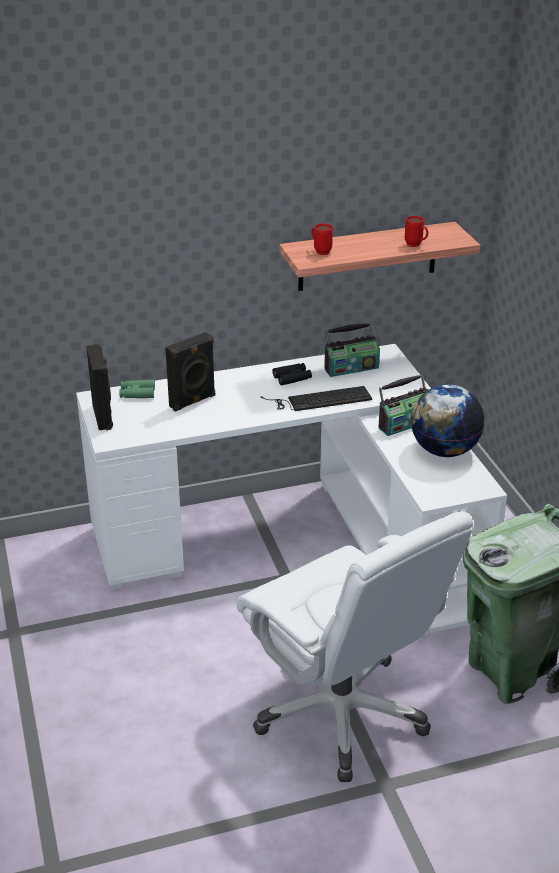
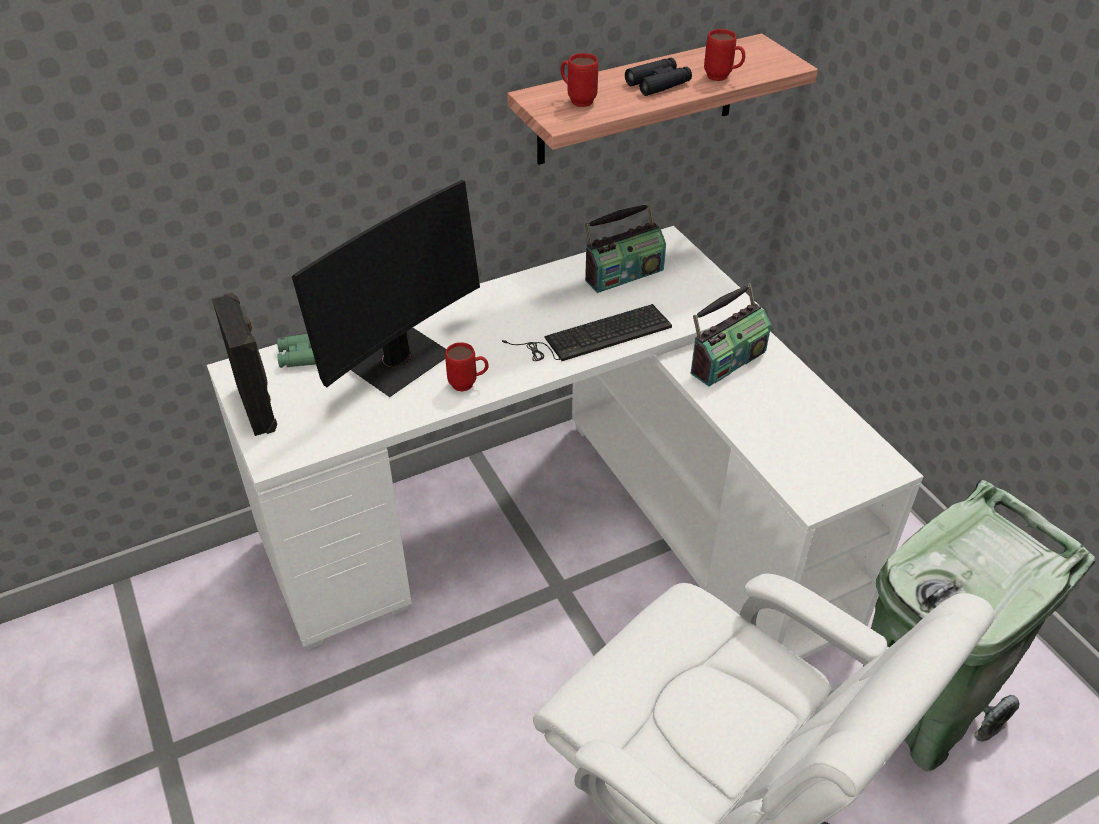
camera: 10 degrees left, 10 degrees up
black speaker [165,332,215,412] -> monitor [292,180,480,397]
black binoculars [272,363,312,385] -> black binoculars moved to [625,58,692,96]
globe [411,384,485,457] -> none
none -> red mug [445,342,489,391]

